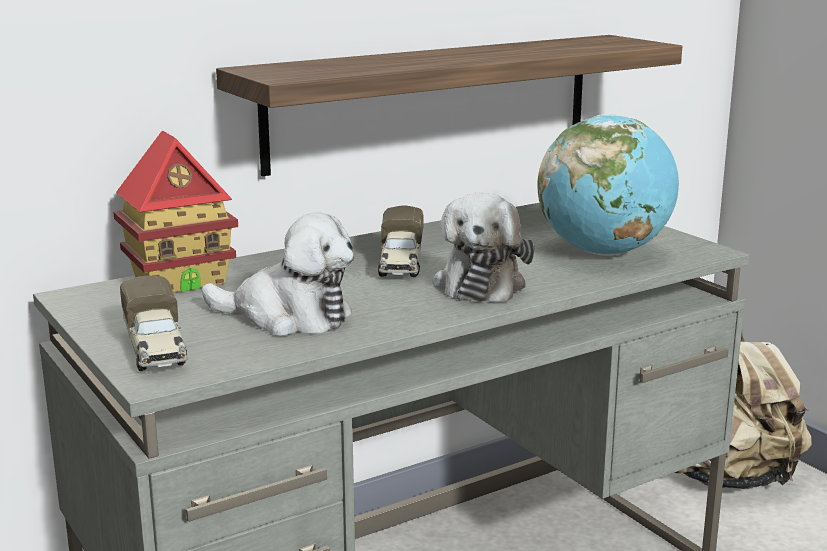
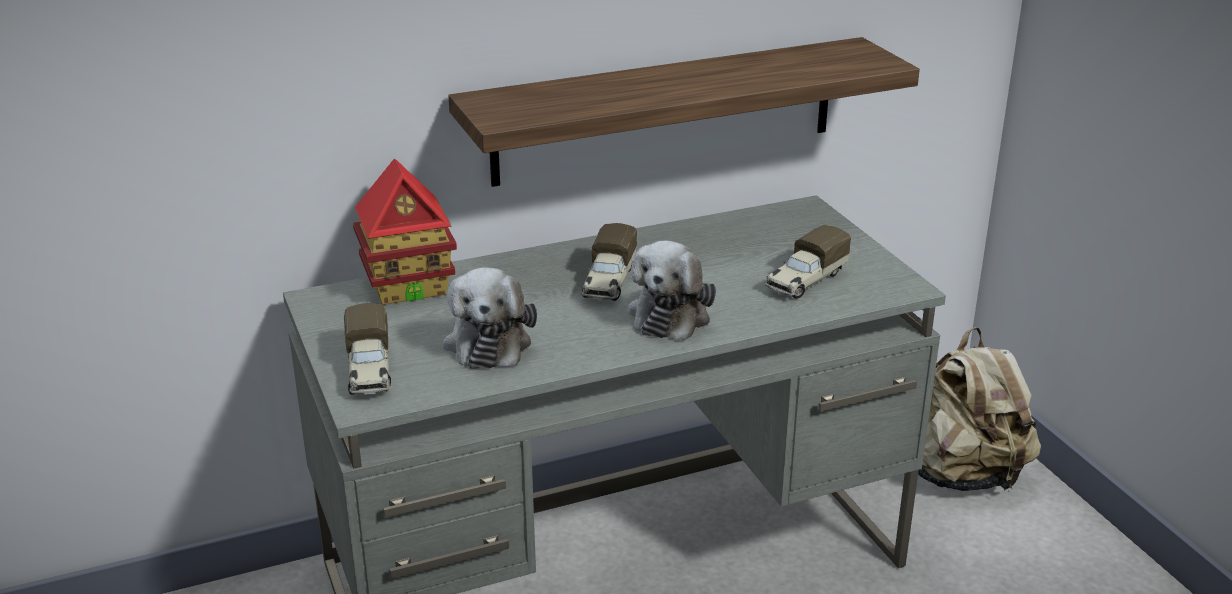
camera: 10 degrees right, 10 degrees up
plush toy [202,212,354,336] -> plush toy turned 60 degrees clockwise [443,267,537,369]
globe [537,114,679,256] -> toy truck [765,225,851,298]

